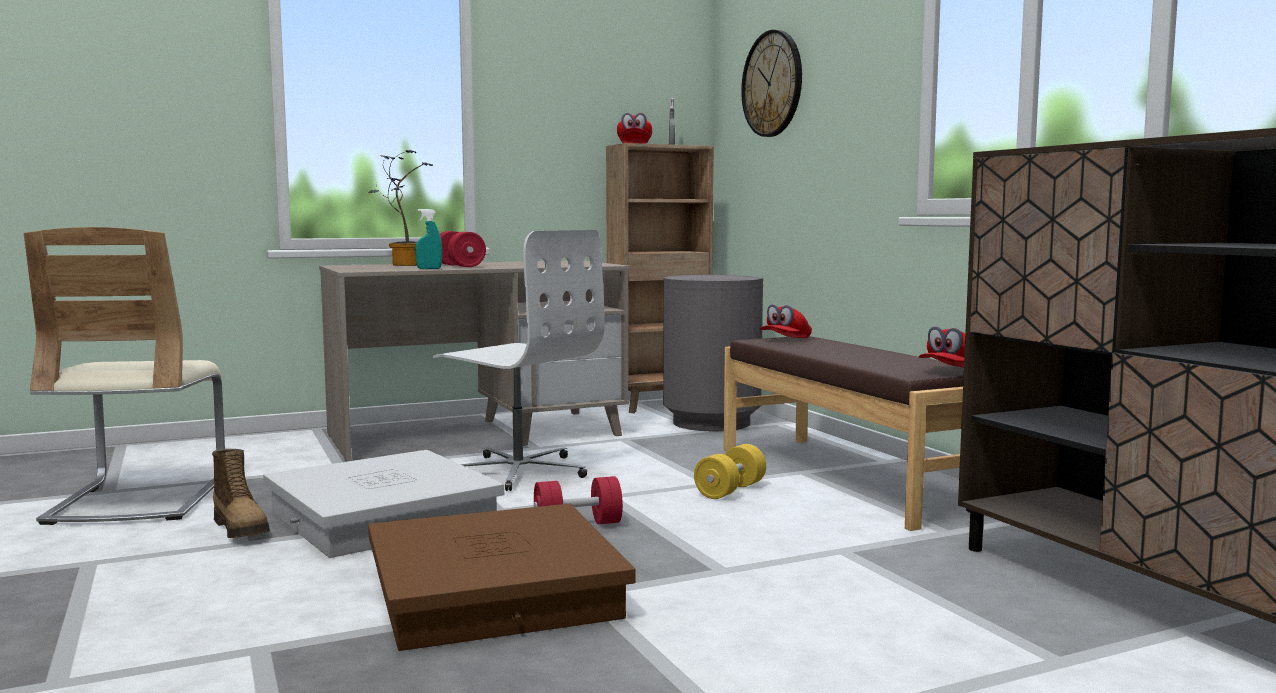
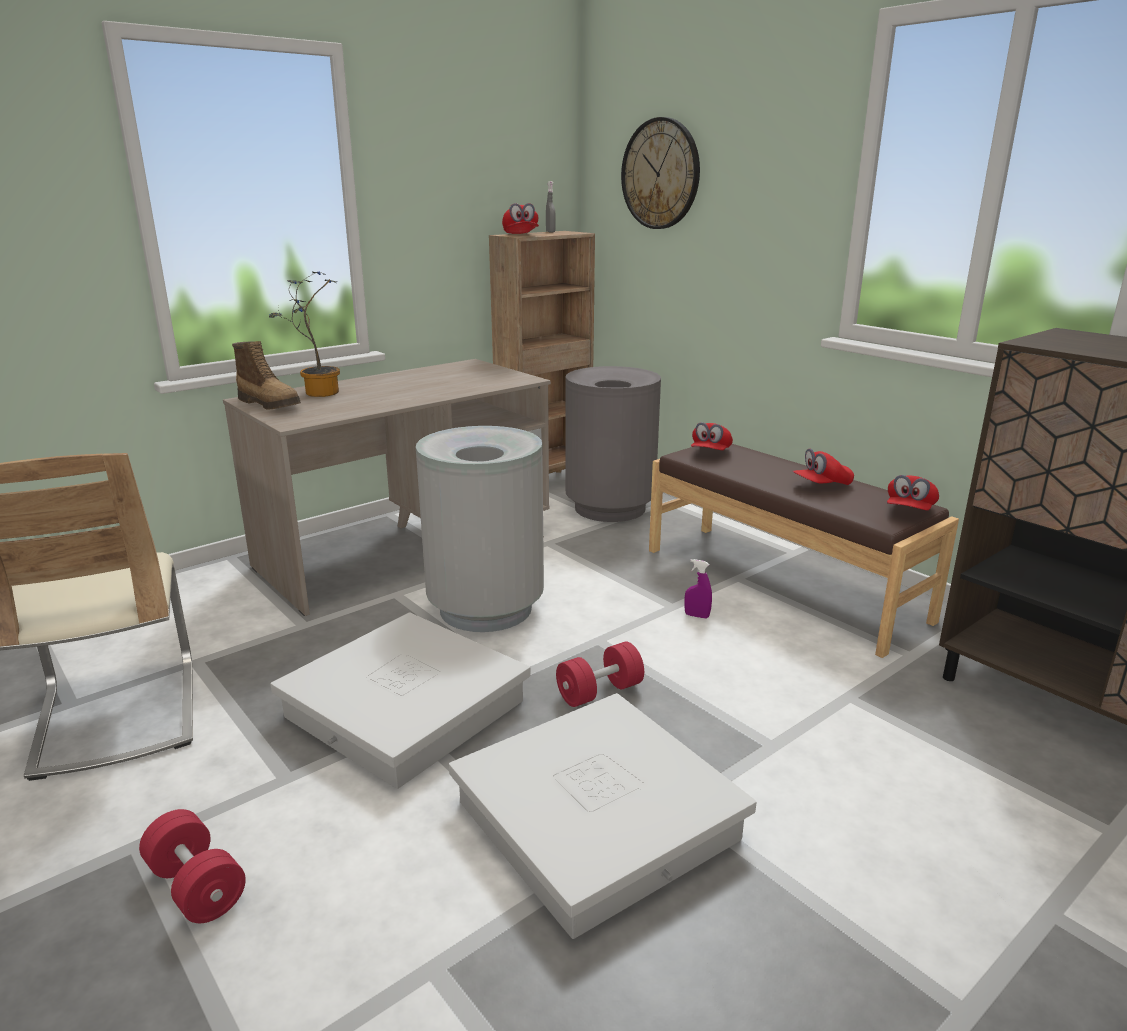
camera: 15 degrees left, 15 degrees up
boot [212,449,270,538] -> boot moved to [232,341,301,409]
brown storage box [368,504,636,651] -> white storage box [449,693,757,939]
turquoise spray bottle [415,209,442,269] -> none
white office chair [433,230,605,491] -> grey trash can [416,426,544,632]
red dumbbell [440,231,486,267] -> red dumbbell moved to [139,809,246,923]
yellow dumbbell [694,444,766,499] -> purple spray bottle [684,559,712,619]
none -> red cap [792,448,854,485]

